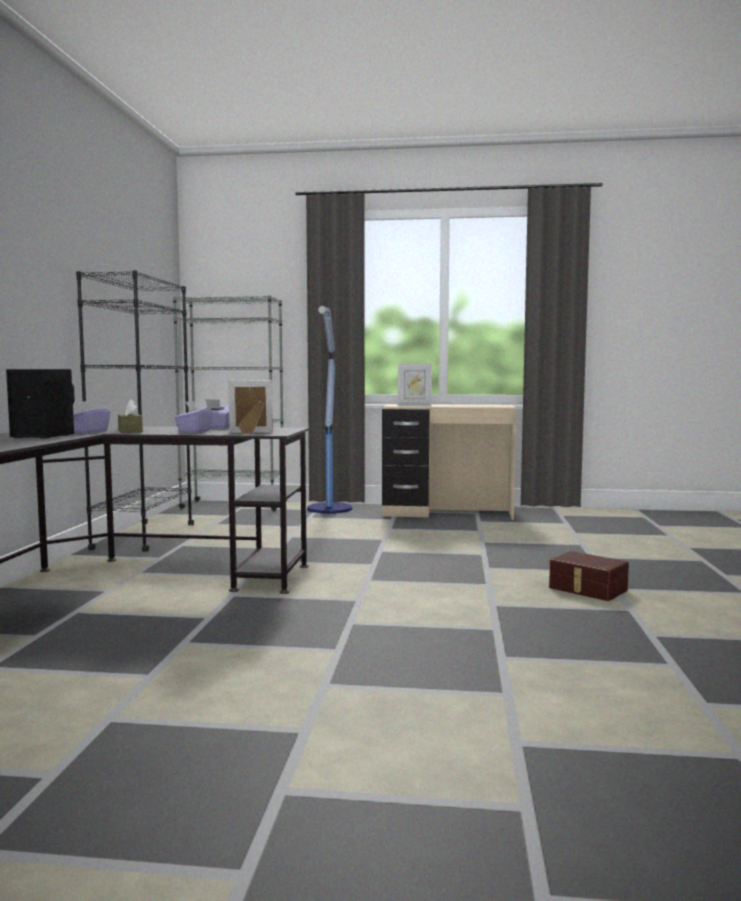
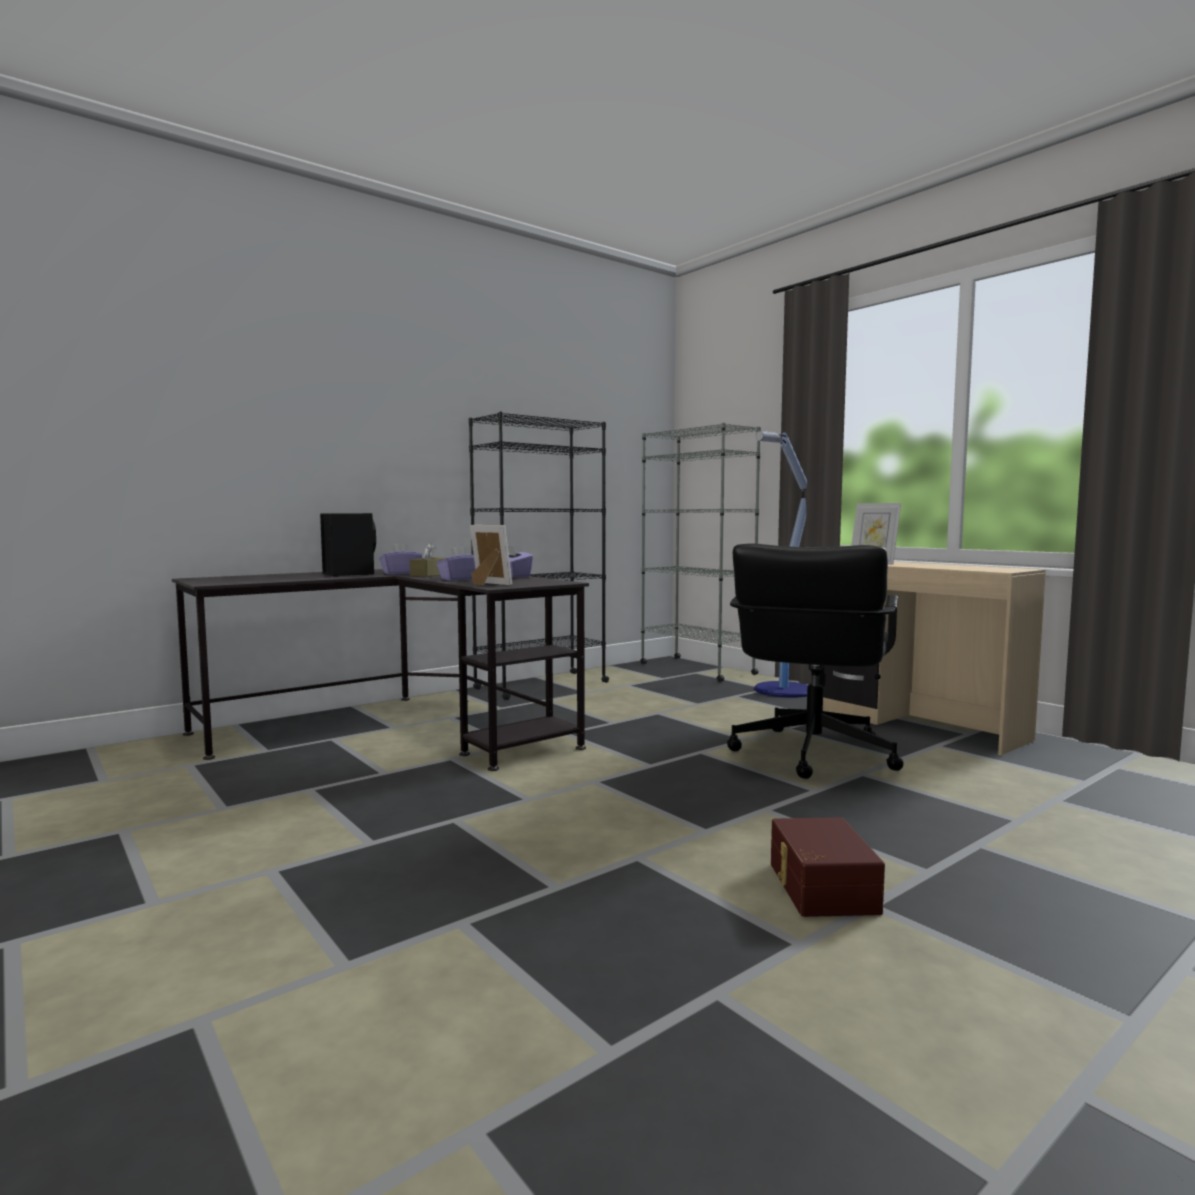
camera: 45 degrees right, 0 degrees up
none -> black office chair [727,543,903,779]

